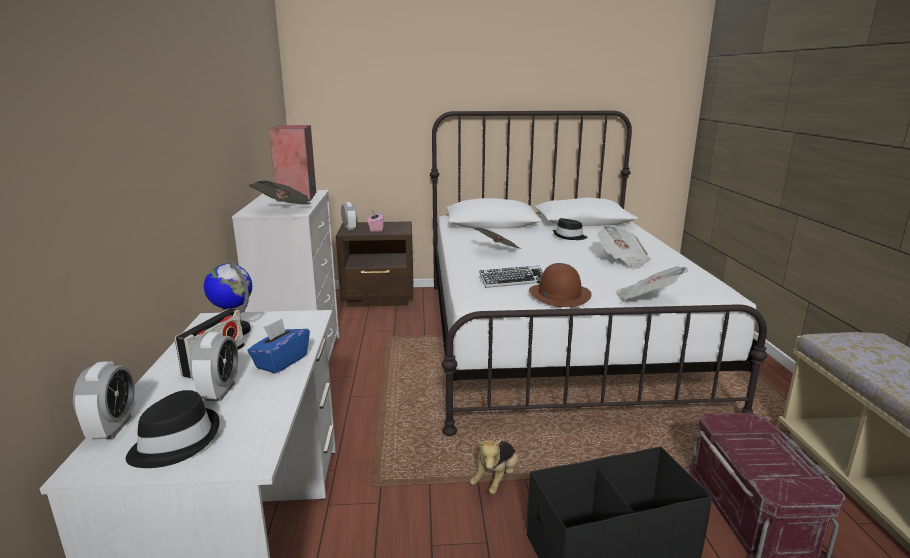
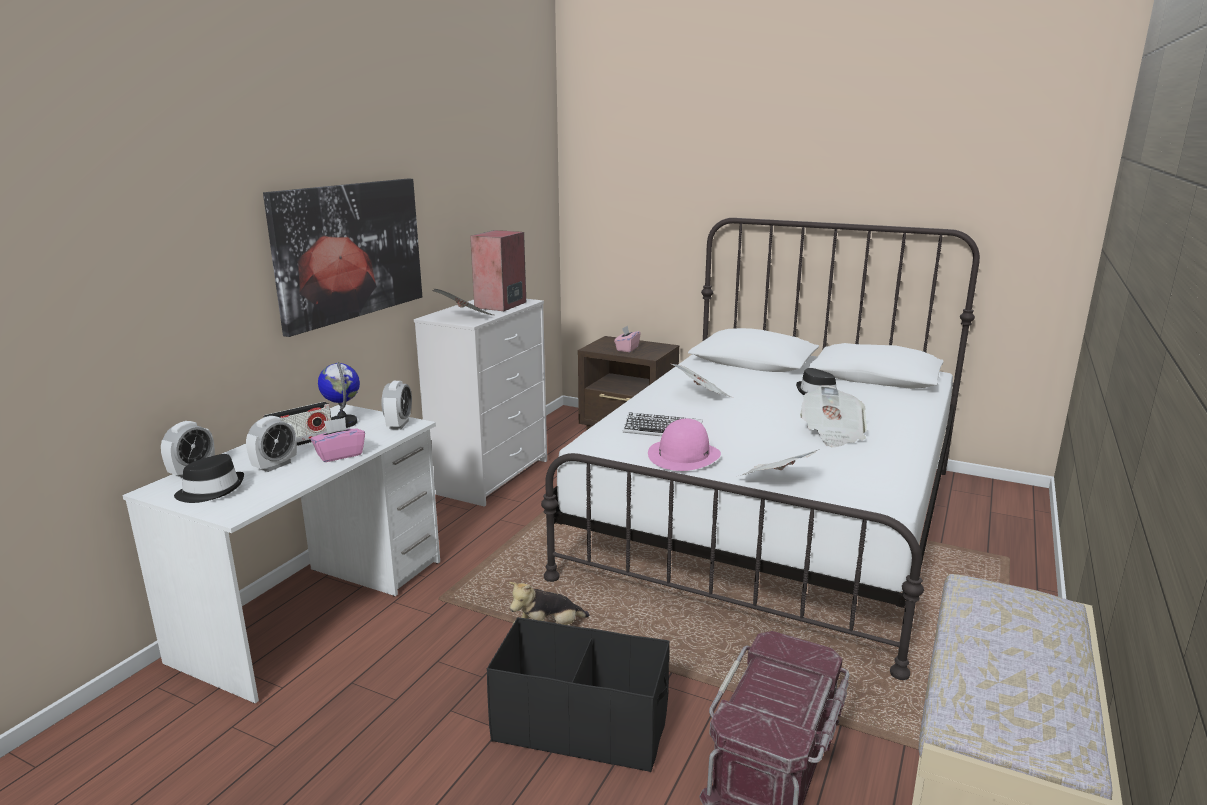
camera: 30 degrees right, 0 degrees up
blue tissue box [247,318,310,374] -> pink tissue box [311,417,365,462]
alarm clock [341,202,357,230] -> alarm clock moved to [381,381,412,430]
brown hat [529,263,591,307] -> pink hat [648,419,721,471]
none -> picture [263,179,422,337]

